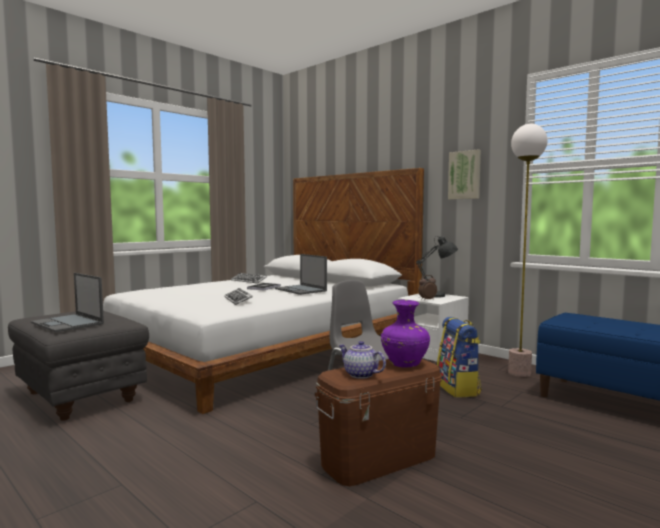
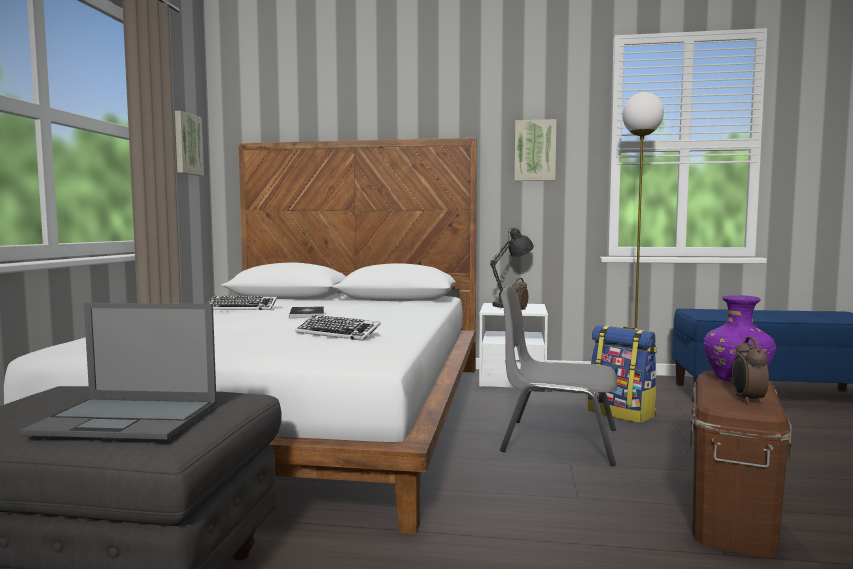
camera: 35 degrees left, 0 degrees up
laptop [275,254,327,295] -> none
teapot [339,341,386,379] -> alarm clock [732,337,769,404]
none -> picture [175,111,204,176]

